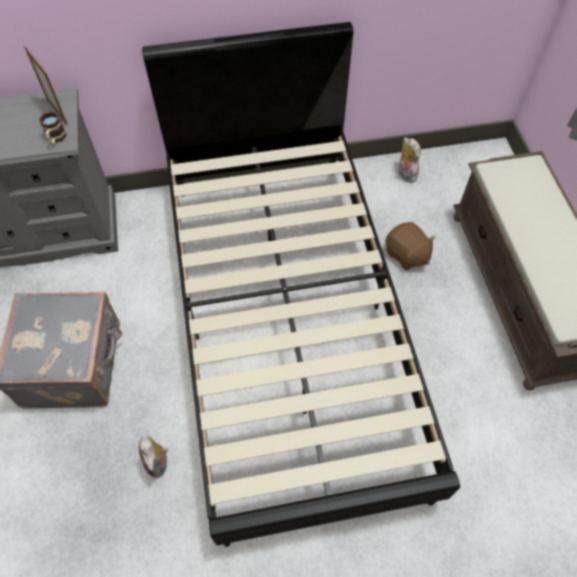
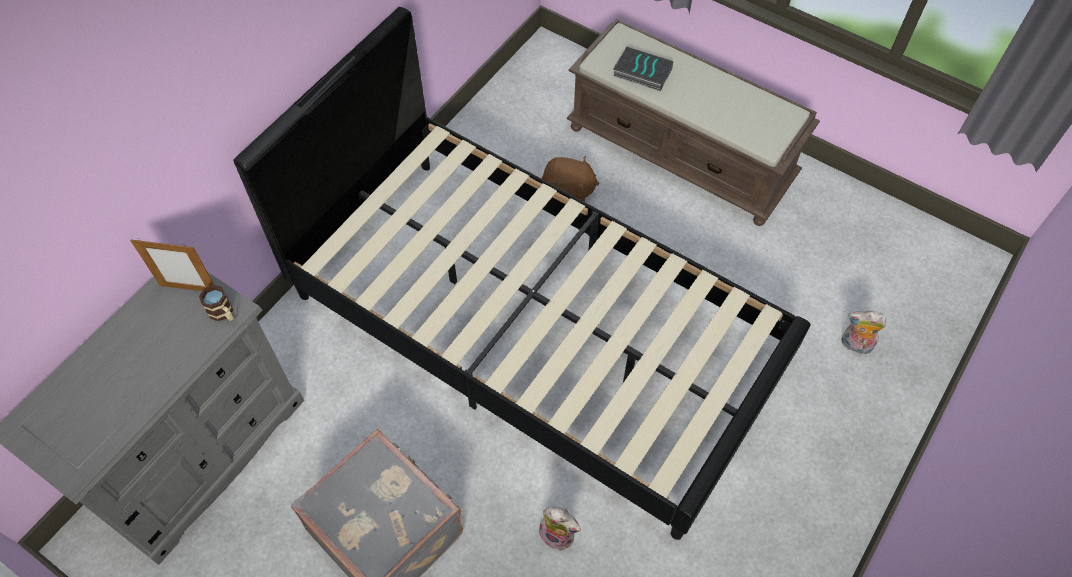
camera: 45 degrees left, 0 degrees up
plush toy [398,137,421,183] -> plush toy moved to [841,311,886,354]
none -> book [613,47,673,91]

